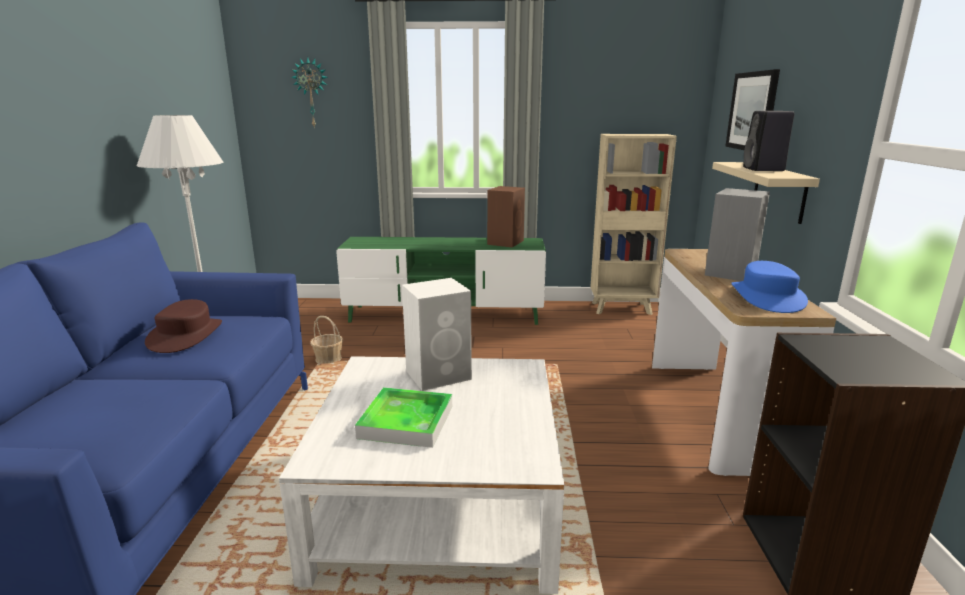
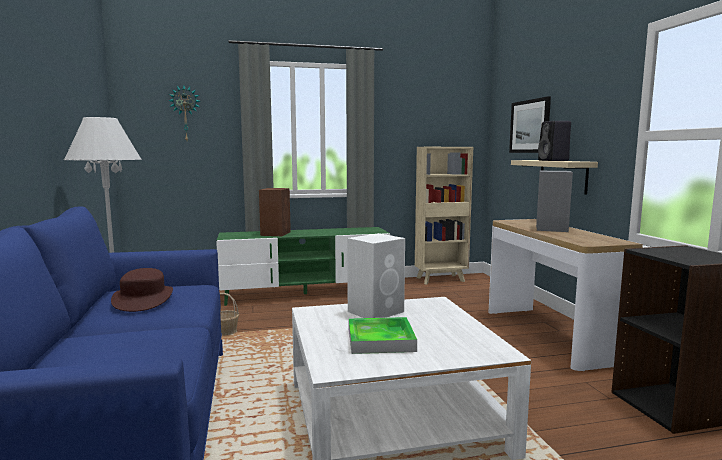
camera: 15 degrees left, 10 degrees down
brown speaker [487,186,525,248] -> brown speaker moved to [259,188,291,236]
blue hat [732,261,808,313] -> none

